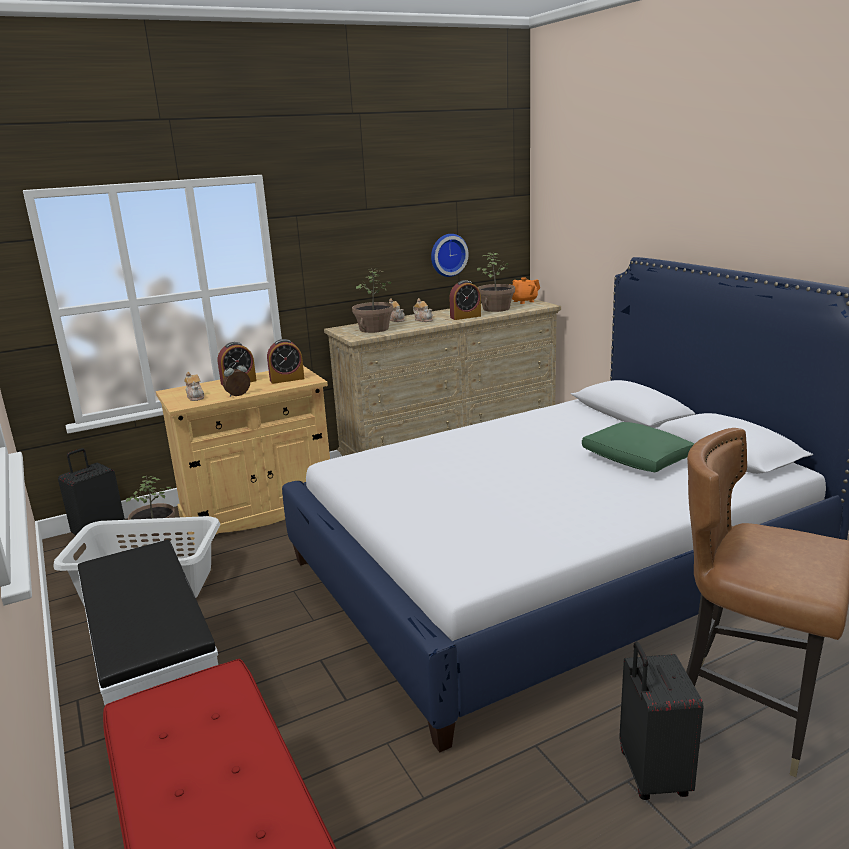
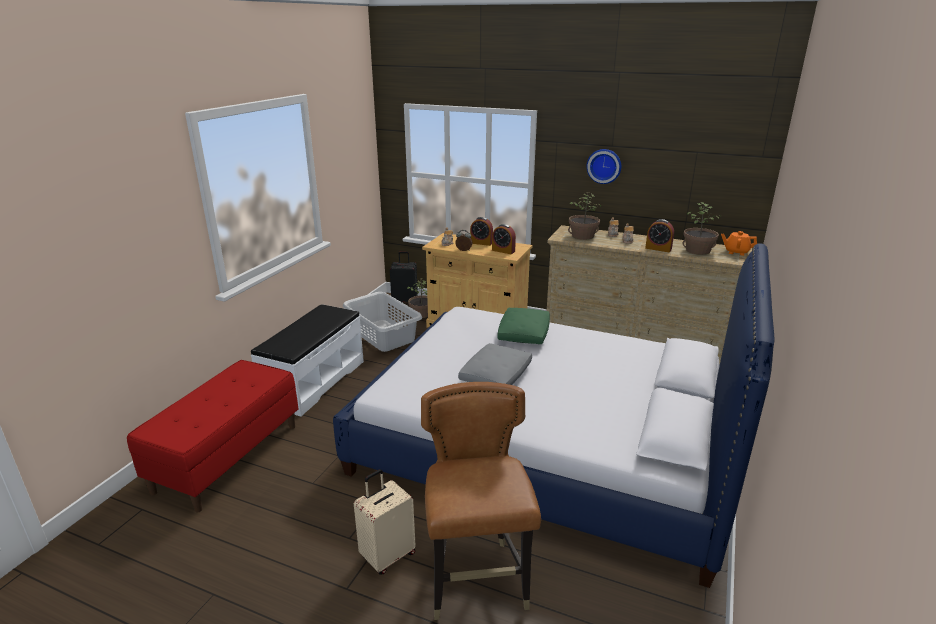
camera: 50 degrees right, 5 degrees up
wall clock [431,234,469,277] -> wall clock moved to [587,149,621,184]
green pillow [582,422,694,472] -> green pillow moved to [498,308,550,344]
black suitcase [619,642,703,800] -> beige suitcase [354,469,416,575]
none -> grey pillow [458,343,532,385]

